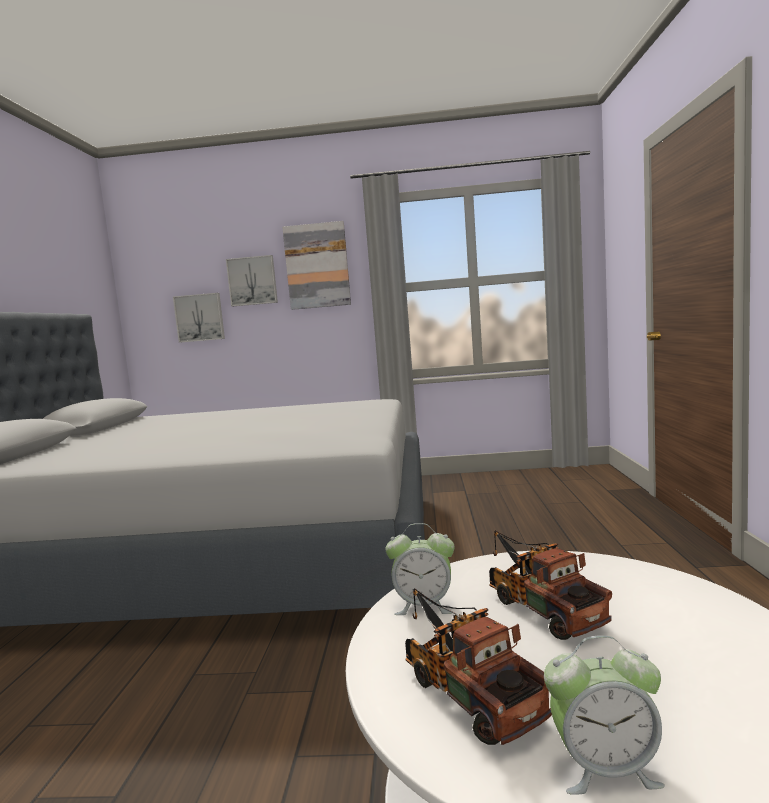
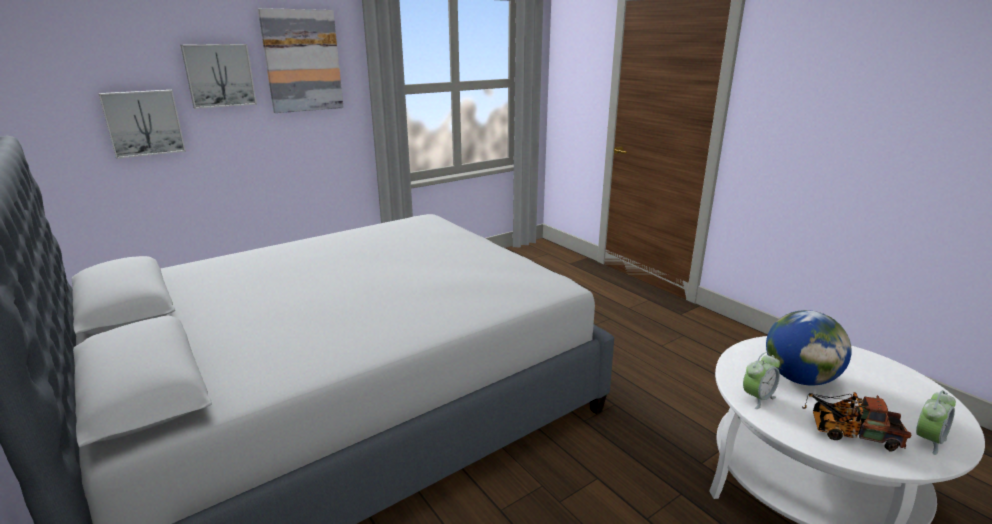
camera: 40 degrees left, 15 degrees up
toy truck [489,531,612,640] -> globe [766,310,852,386]

